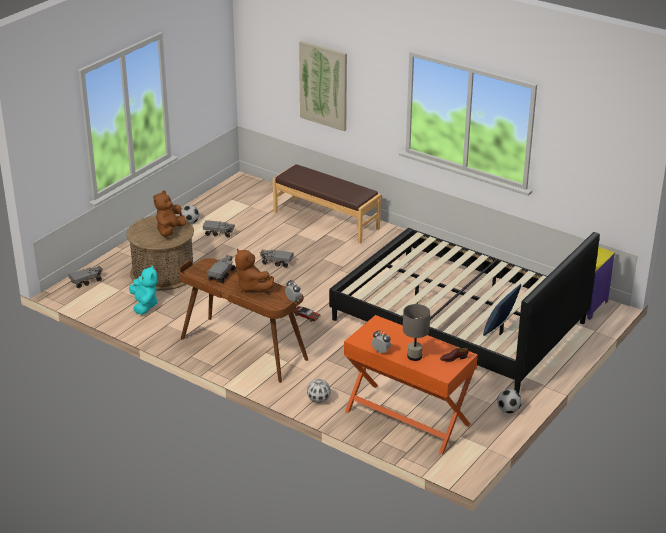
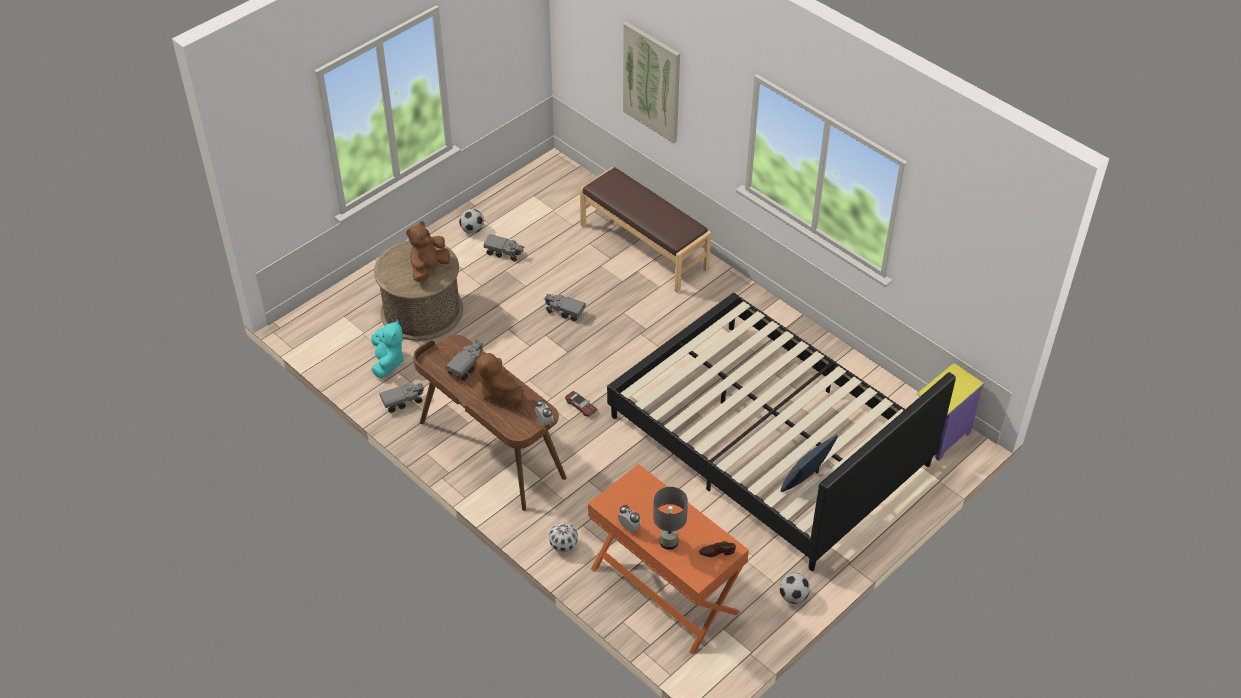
camera: 10 degrees right, 15 degrees up
toy truck [68,266,103,288] -> toy truck moved to [379,383,425,413]

